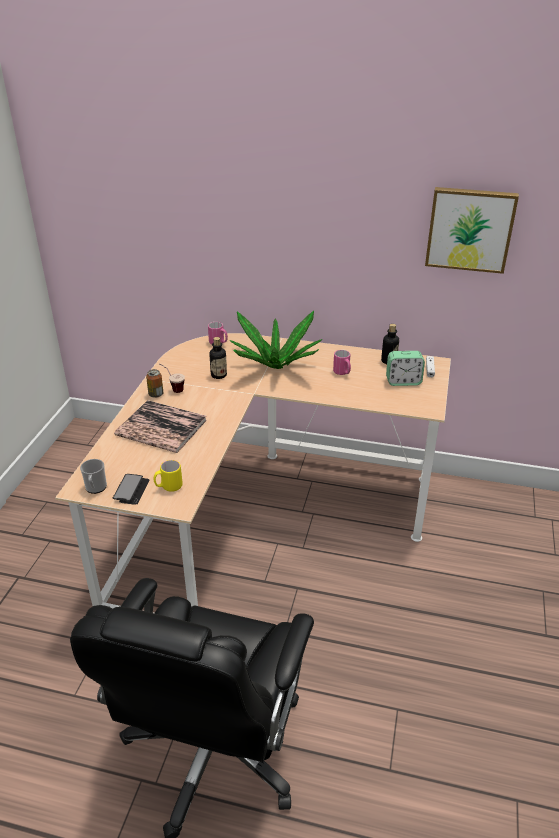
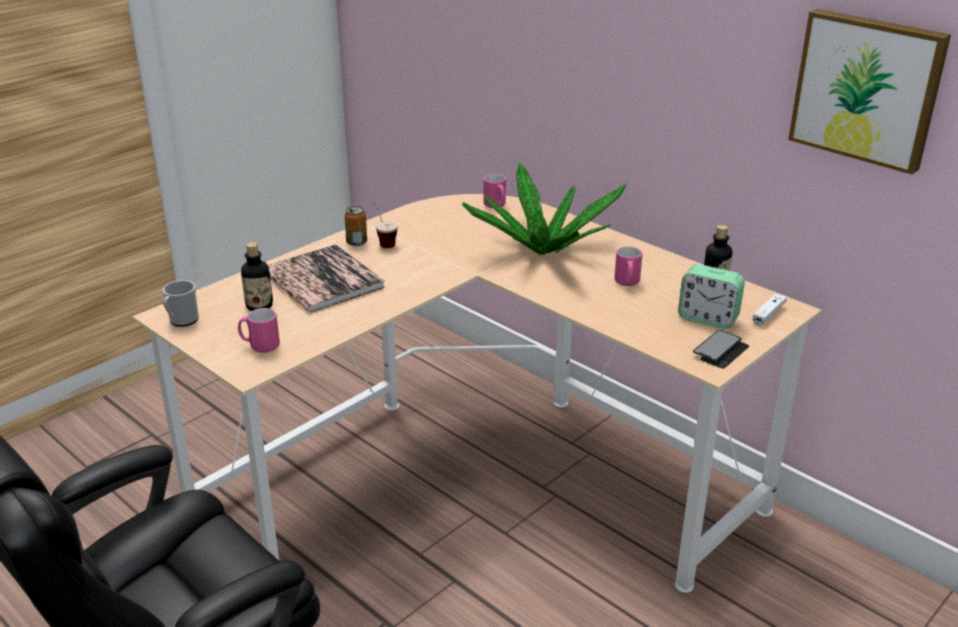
camera: 30 degrees right, 5 degrees down
phone [113,474,149,505] -> phone moved to [693,330,749,369]
yellow mug [154,460,183,492] -> pink mug [238,308,280,353]
bottle [209,337,227,379] -> bottle moved to [241,242,273,311]

